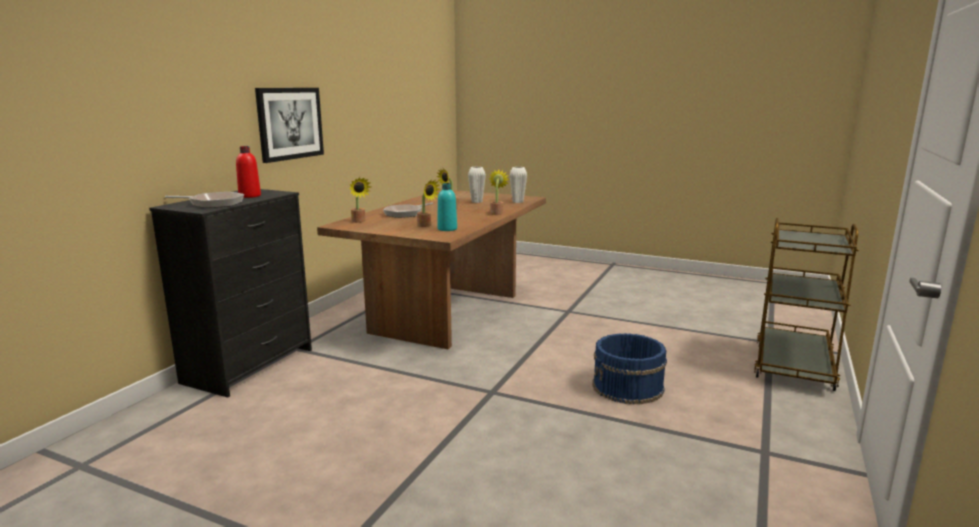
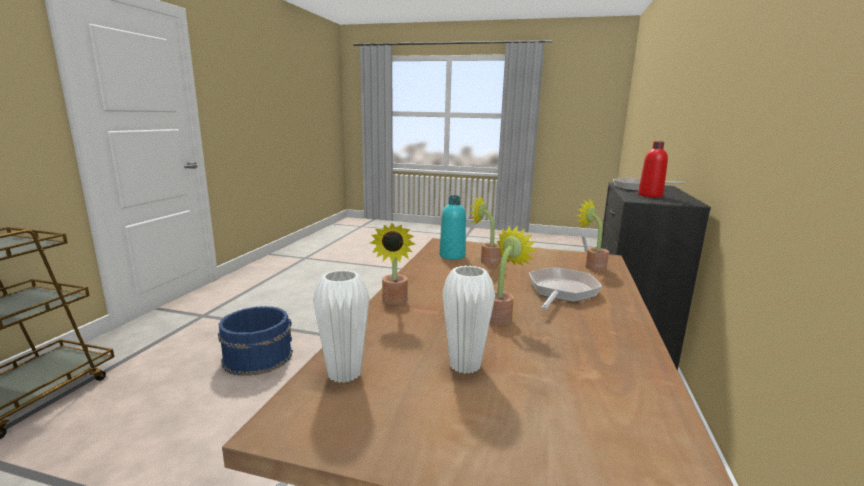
camera: 170 degrees right, 0 degrees up
picture [255,88,324,163] -> none

